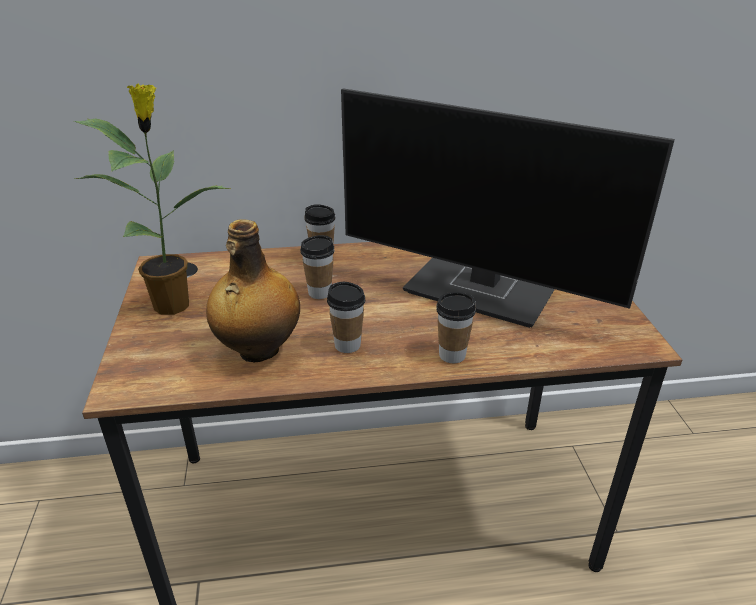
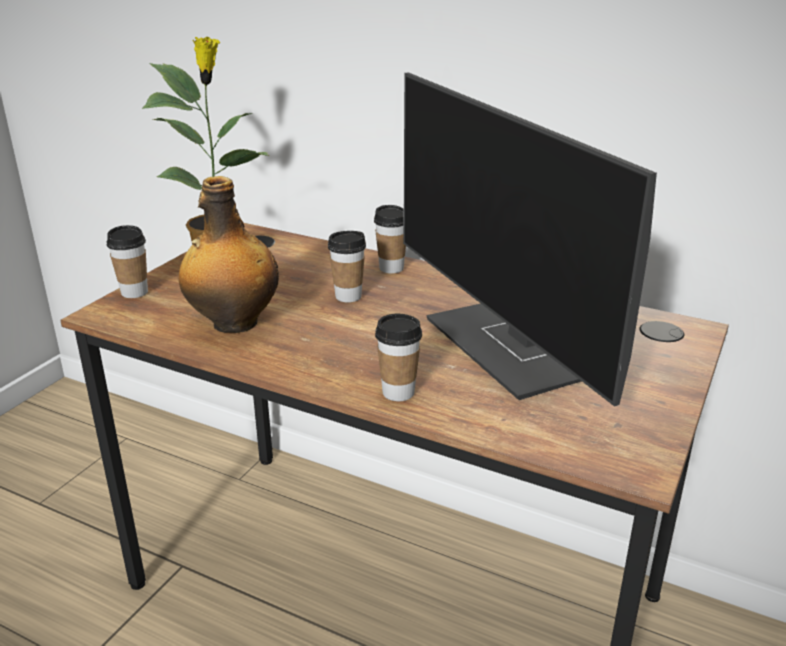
camera: 35 degrees right, 5 degrees down
cup [327,282,365,353] -> cup moved to [107,225,148,298]

